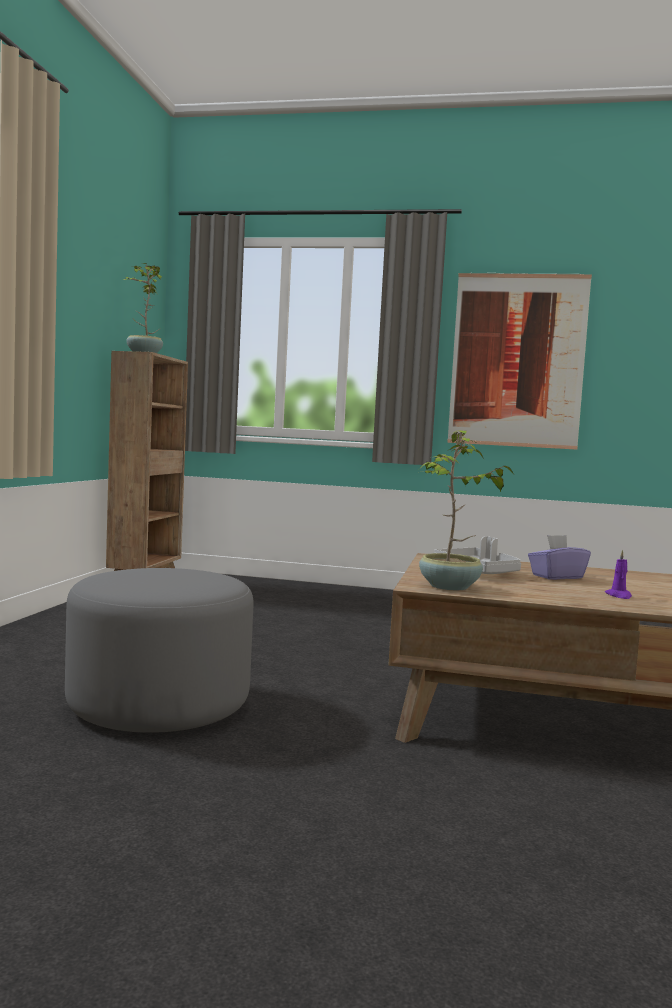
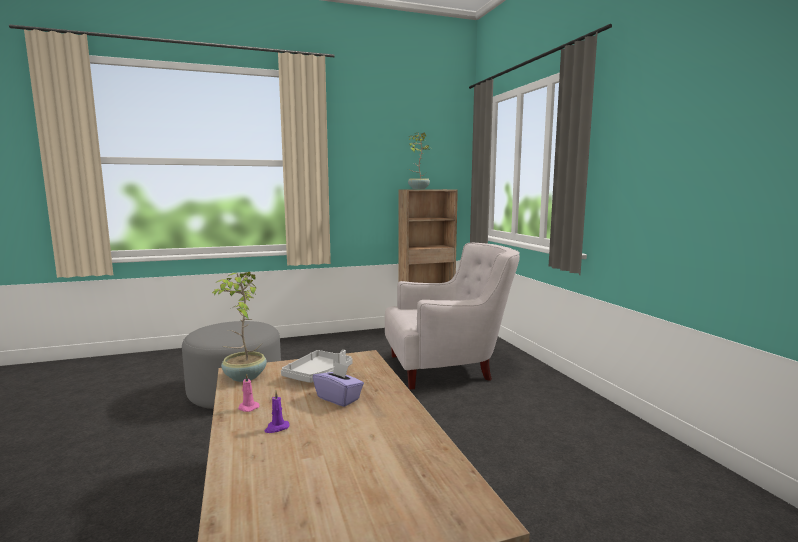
camera: 60 degrees right, 5 degrees up
picture [447,273,592,450] -> none
none -> pink candle [238,373,260,412]
none -> white armchair [385,243,520,389]

